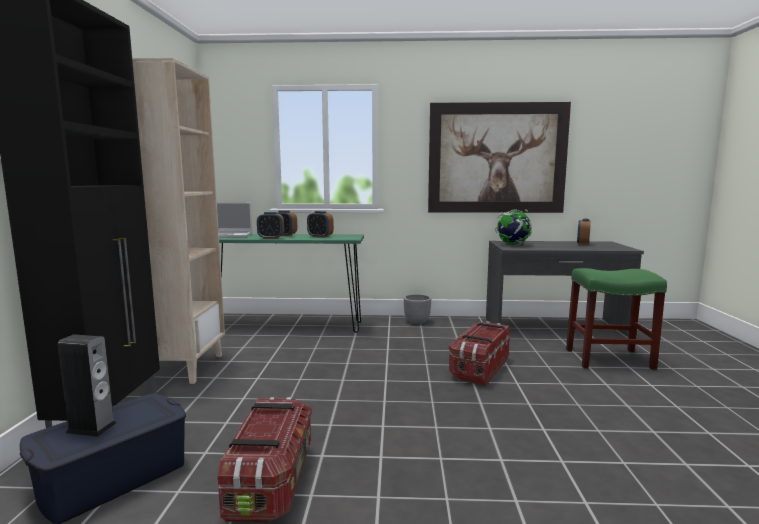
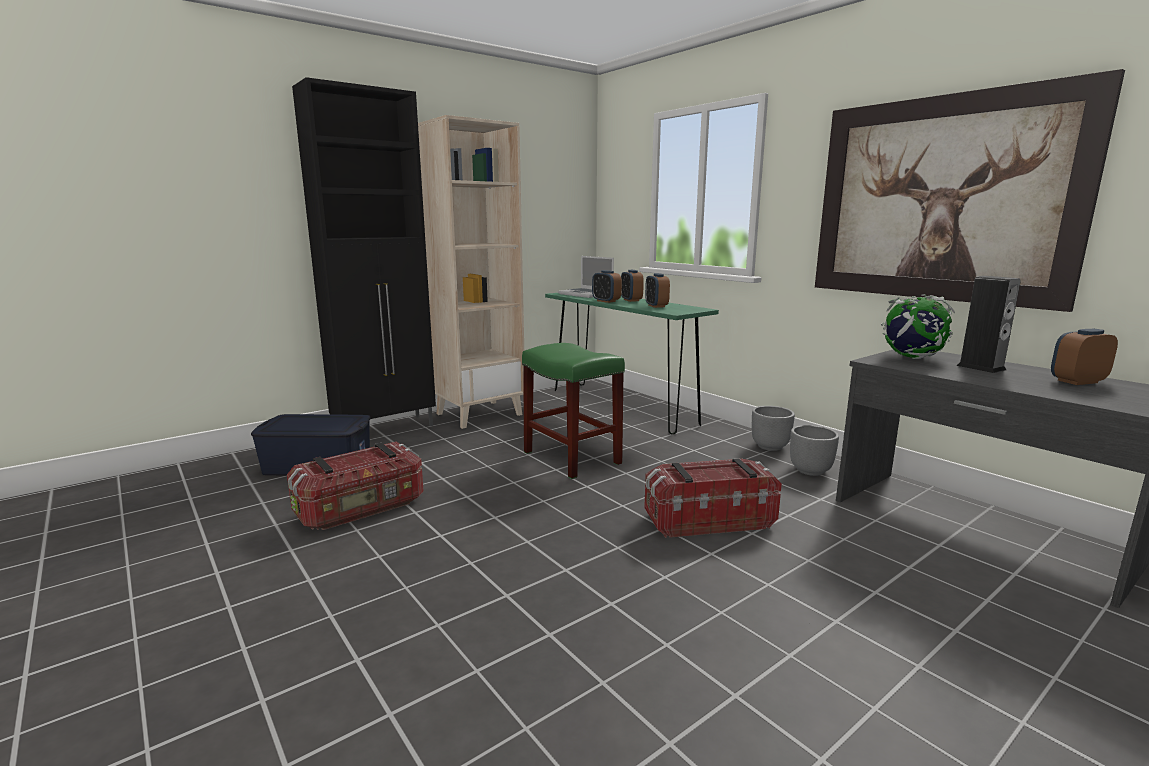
camera: 50 degrees right, 5 degrees up
speaker [58,334,117,437] -> speaker moved to [957,276,1021,373]
green stool [566,268,667,370] -> green stool moved to [522,343,625,479]
none -> grey planter [790,425,839,476]

